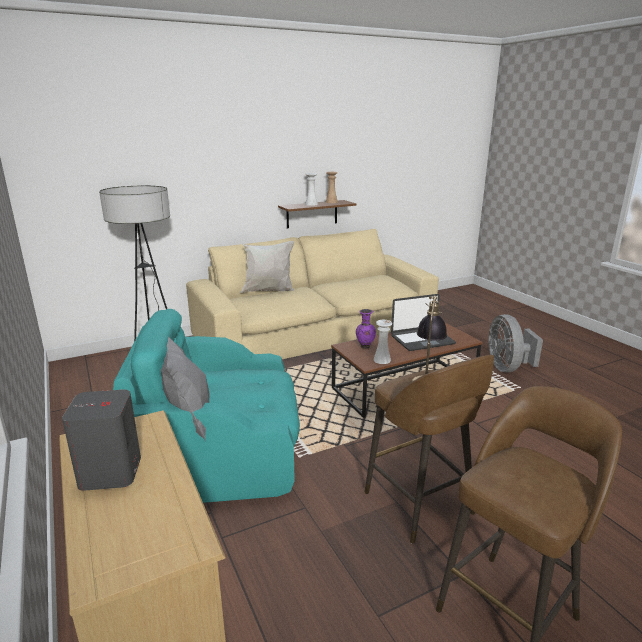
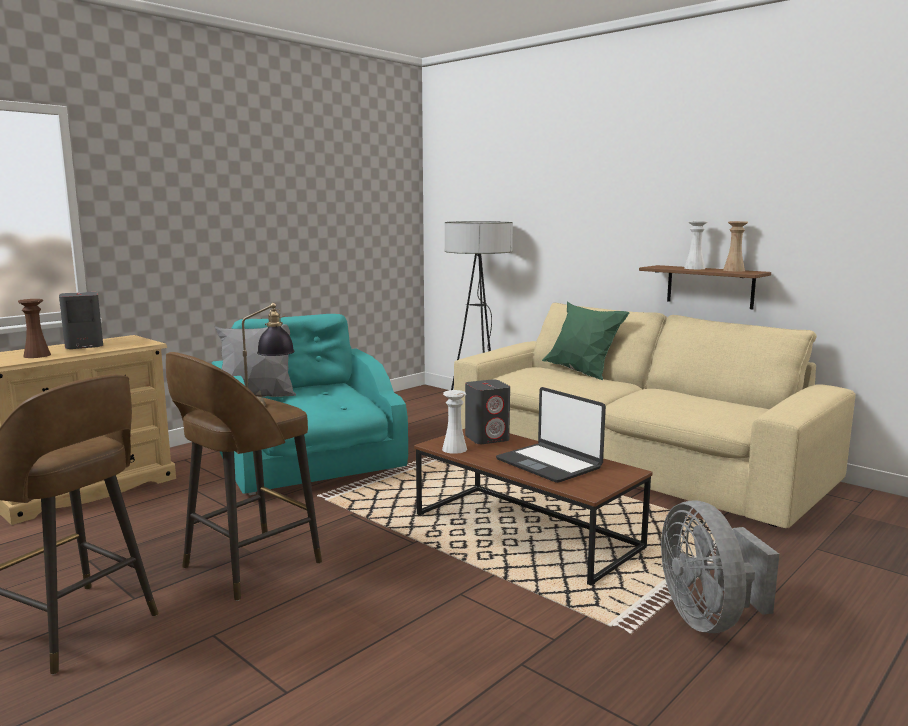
camera: 70 degrees right, 10 degrees down
white pillow [241,241,294,293] -> green pillow [542,302,629,380]
purple vase [356,309,376,349] -> grey speaker [465,380,510,444]
grey fan [488,314,543,373] -> grey fan turned 75 degrees counterclockwise [661,500,779,633]
none -> brown vase [18,299,51,358]

